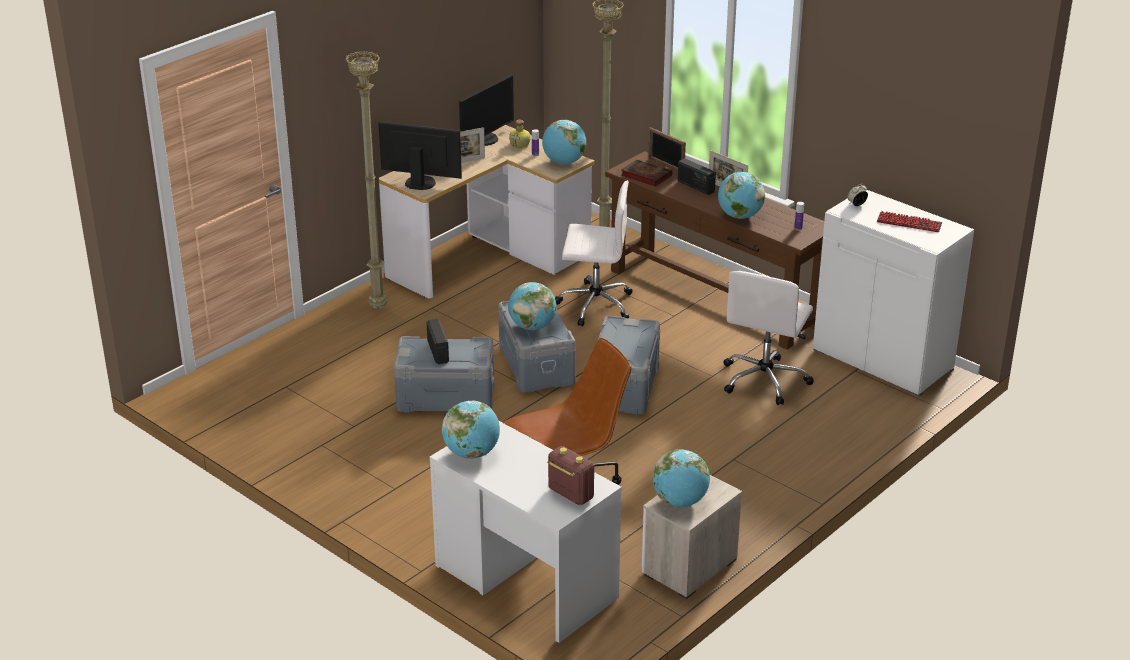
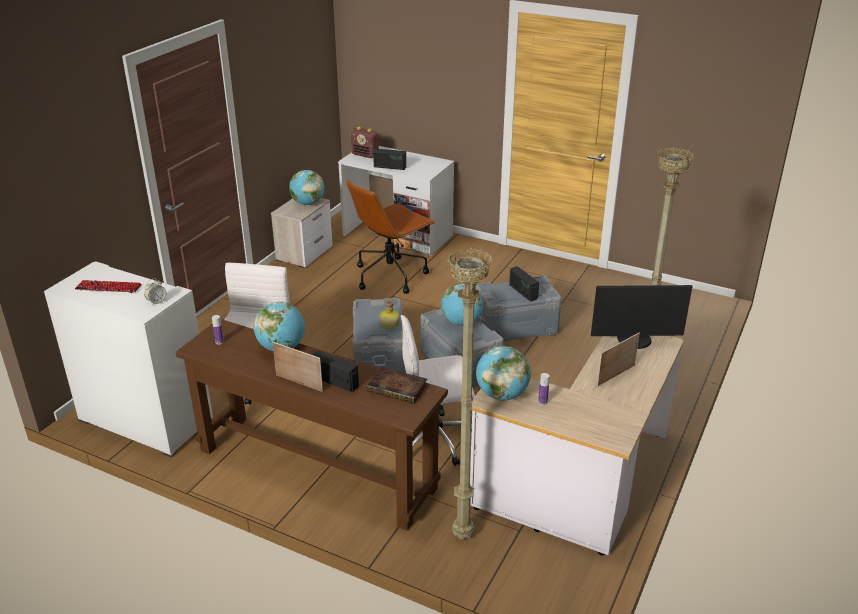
camera: 165 degrees right, 0 degrees up
globe [442,400,500,459] -> none
monitor [459,75,514,146] -> none
bottle [509,120,531,148] -> bottle moved to [379,301,400,329]
picture frame [648,127,686,171] -> none
none -> radio [373,148,406,170]

